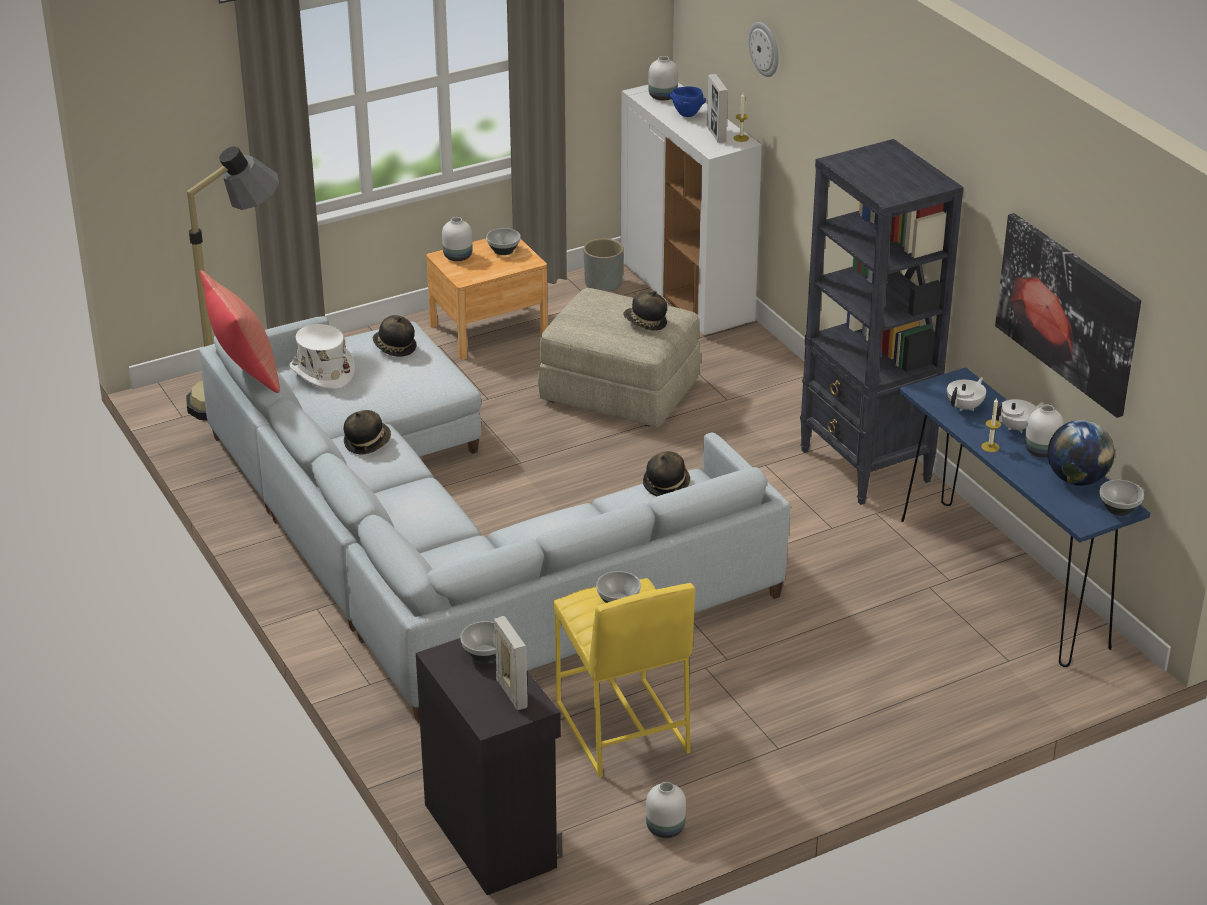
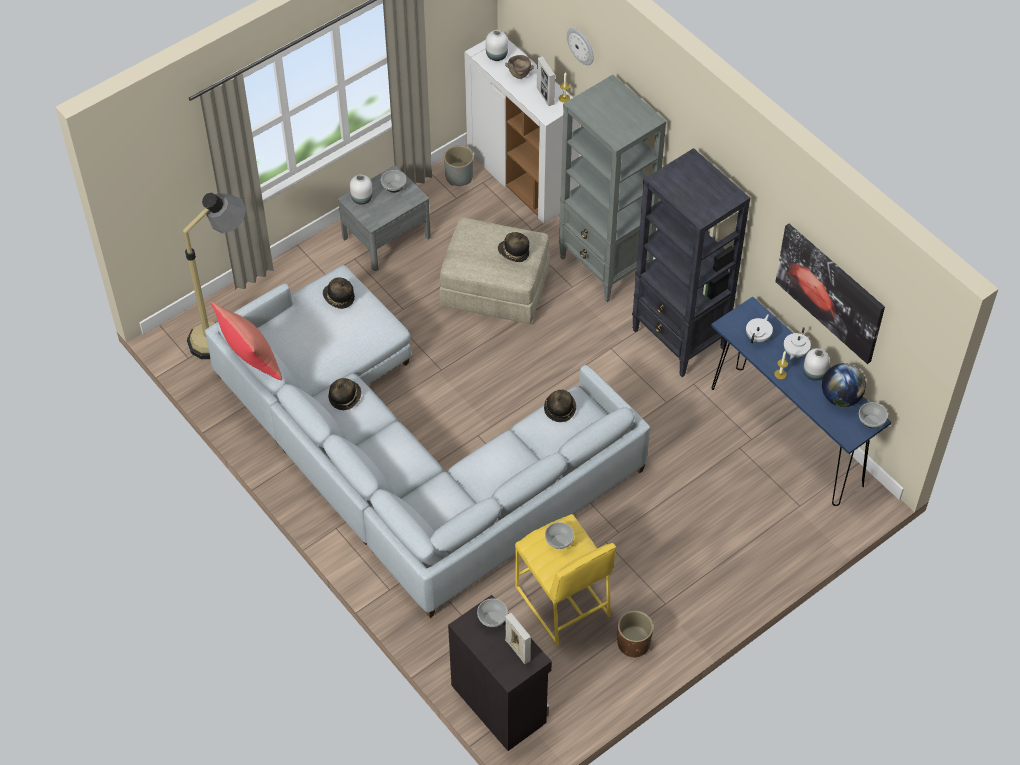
camera: 10 degrees left, 20 degrees up
white hat [289,324,355,389] -> none
brown nightstand [426,238,548,360] -> grey nightstand [338,165,431,271]
white vase [646,782,686,838] -> none
blue bowl [669,86,706,117] -> brown bowl [505,55,534,79]
white teapot [996,399,1044,433] -> white teapot turned 150 degrees clockwise [784,327,811,360]
none -> grey bookcase [559,75,666,302]
none -> brown planter [617,611,653,658]

